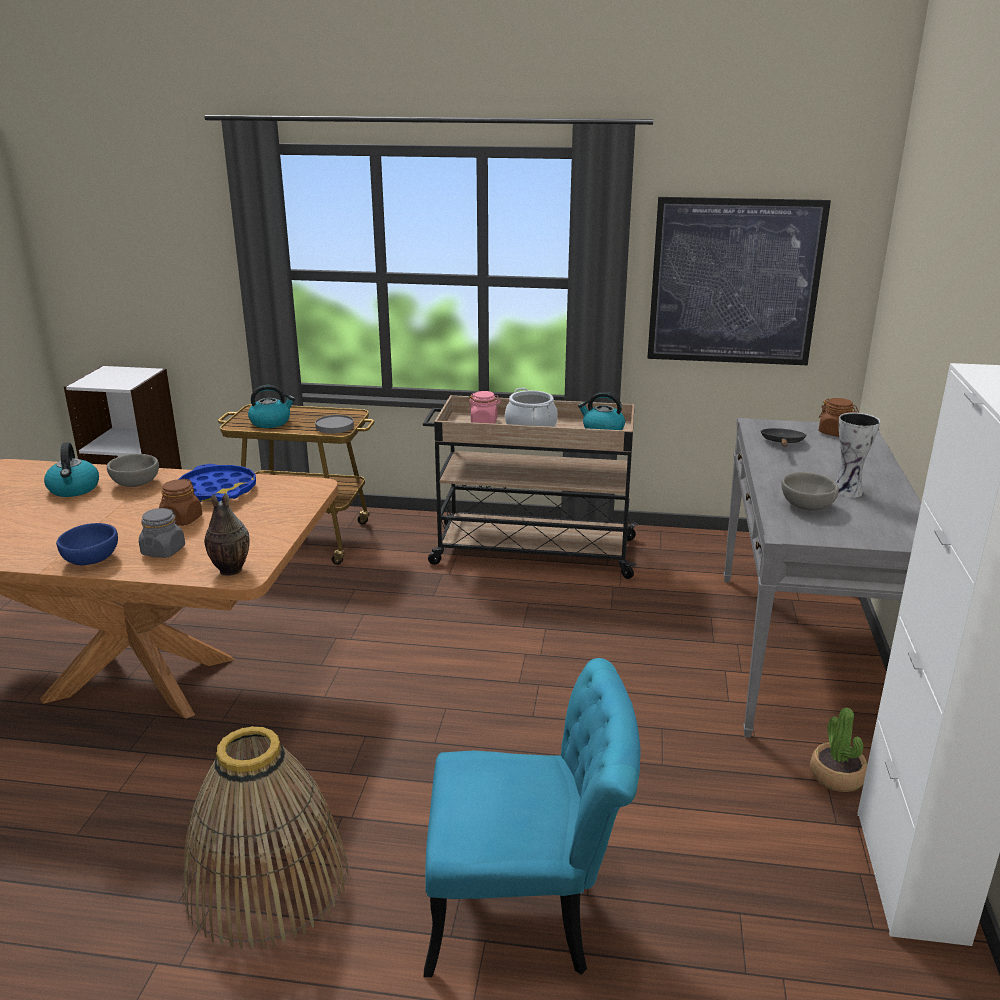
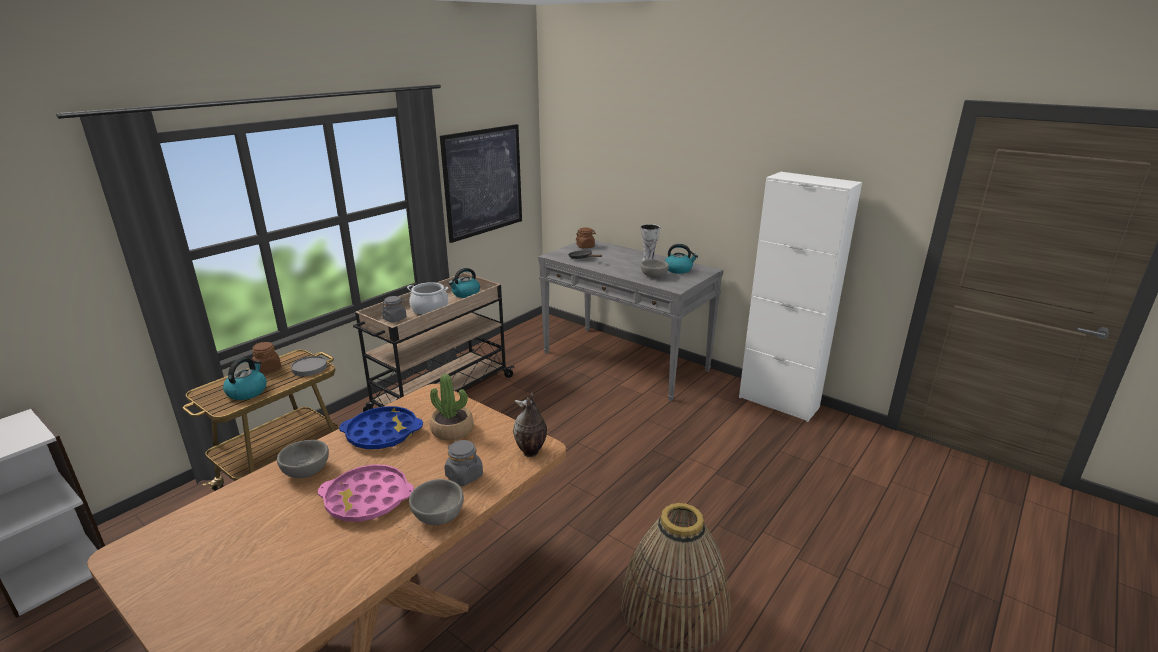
camera: 60 degrees left, 0 degrees up
kettle [44,442,99,497] -> kettle moved to [665,244,698,274]
blue bowl [56,523,118,565] -> grey bowl [409,479,464,525]
brown jar [159,479,202,526] -> brown jar moved to [252,342,281,374]
turquoise chair [424,658,641,977] -> none
pink jar [468,391,501,424] -> grey jar [382,296,407,322]
potted plant [810,707,867,792] -> potted plant moved to [430,374,474,441]
none -> pink tray [318,464,414,522]

